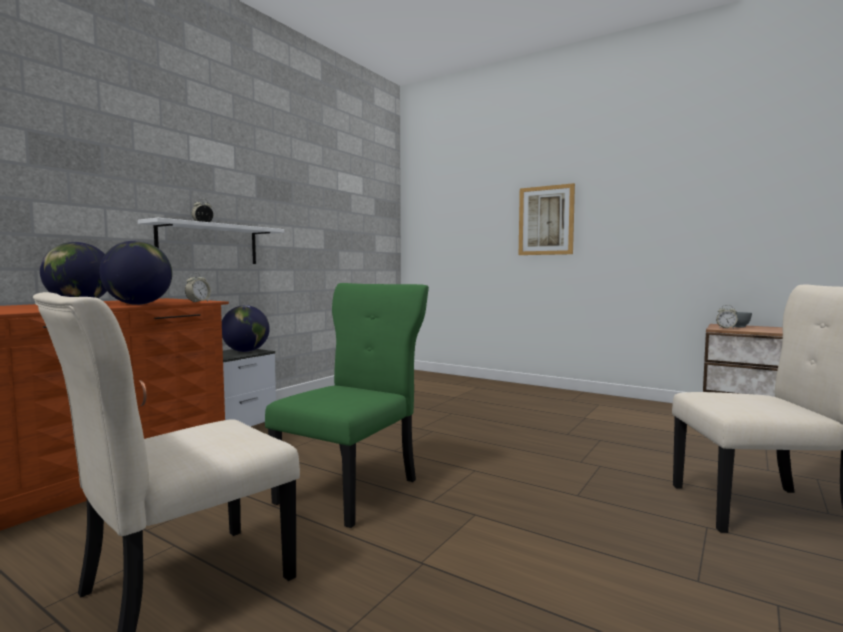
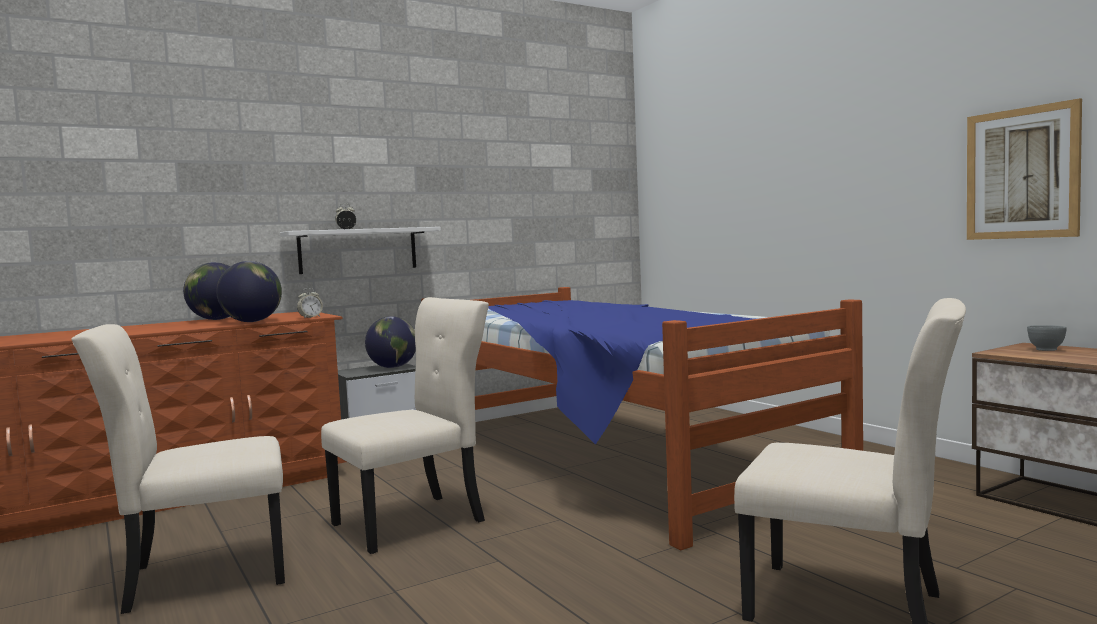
camera: 25 degrees right, 0 degrees up
green chair [265,283,429,528] -> beige chair [321,297,489,554]
picture [519,183,575,255] -> picture moved to [967,98,1082,240]
alarm clock [716,305,738,329] -> none
none -> bed [421,287,863,550]

